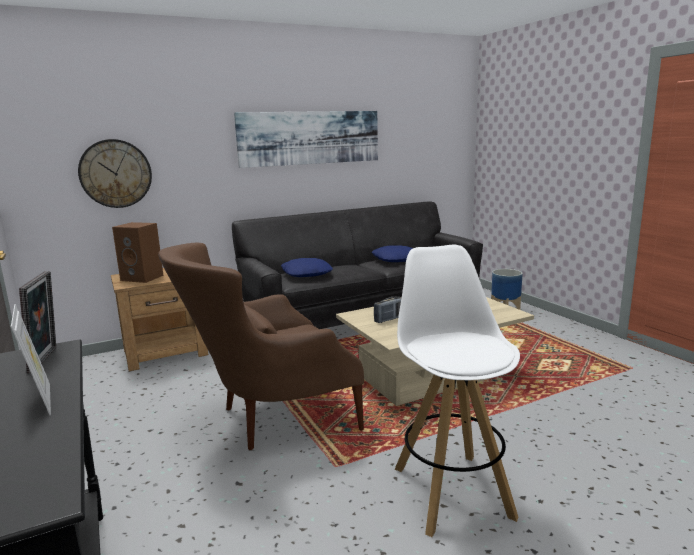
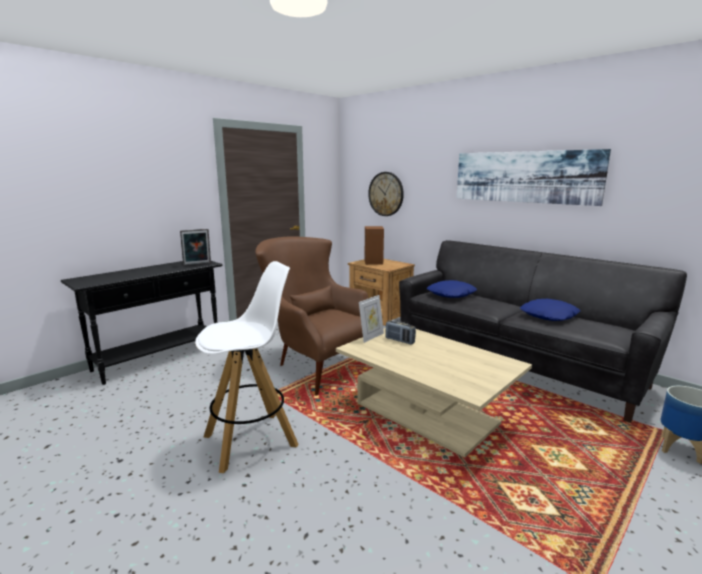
camera: 70 degrees right, 0 degrees up
picture frame [11,304,51,415] -> picture frame moved to [359,295,384,343]

